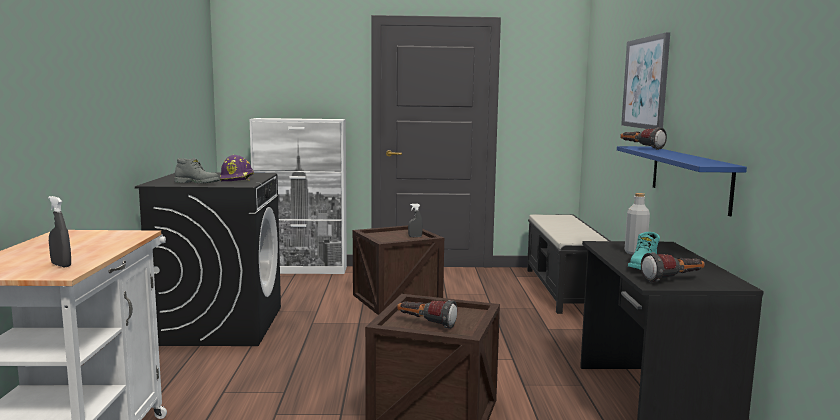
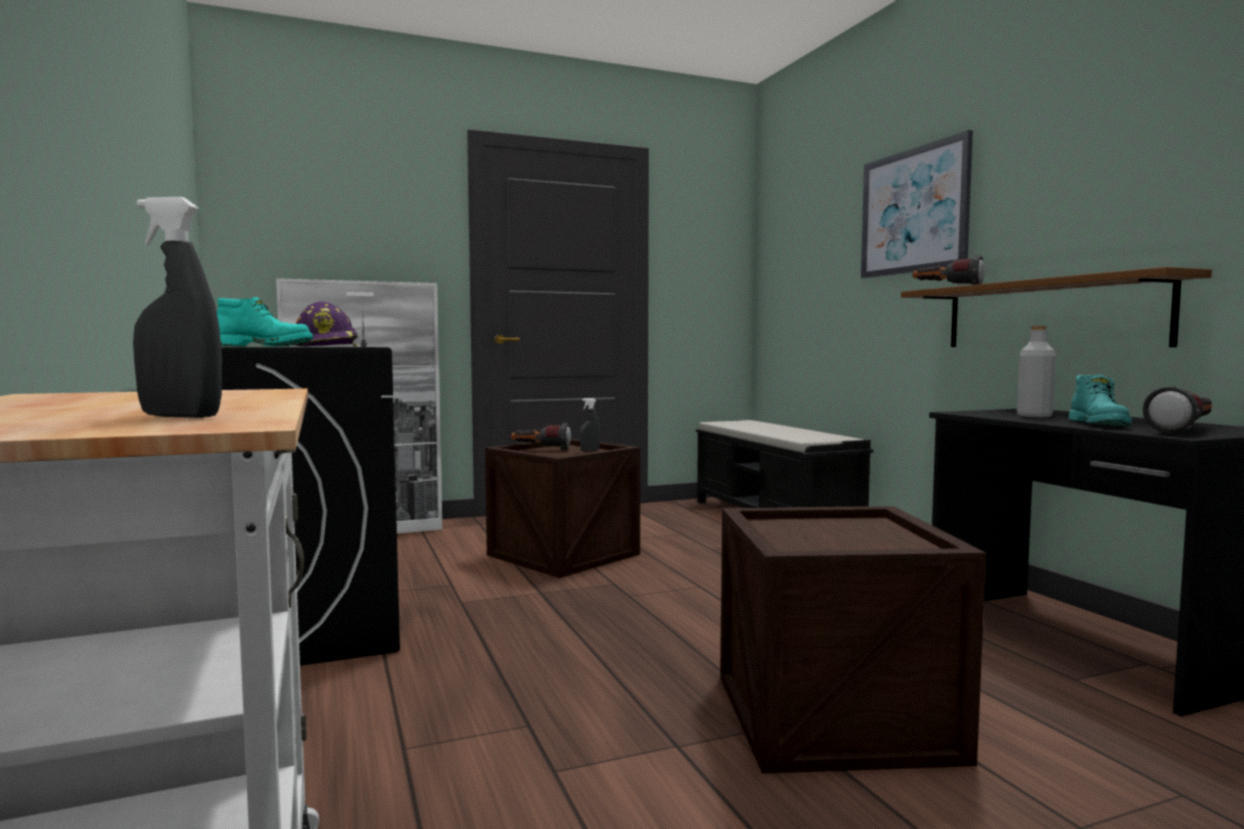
camera: 20 degrees left, 5 degrees down
grey boot [175,158,220,183] -> turquoise boot [217,297,313,347]
flashlight [397,300,457,329] -> flashlight moved to [511,423,571,450]
blue shelf [617,146,747,216] -> brown shelf [901,267,1212,347]

